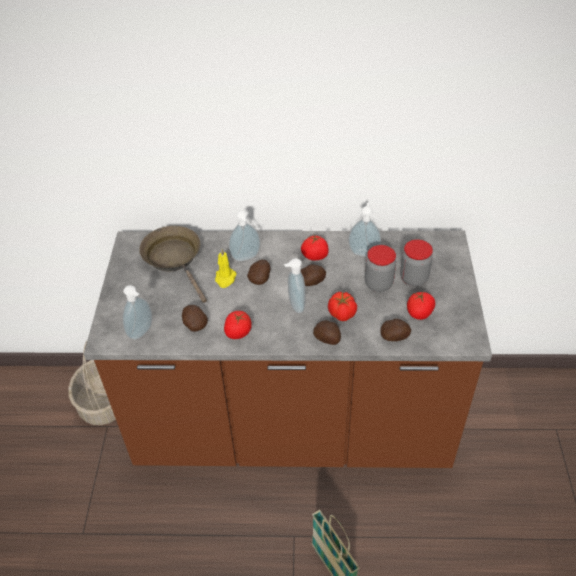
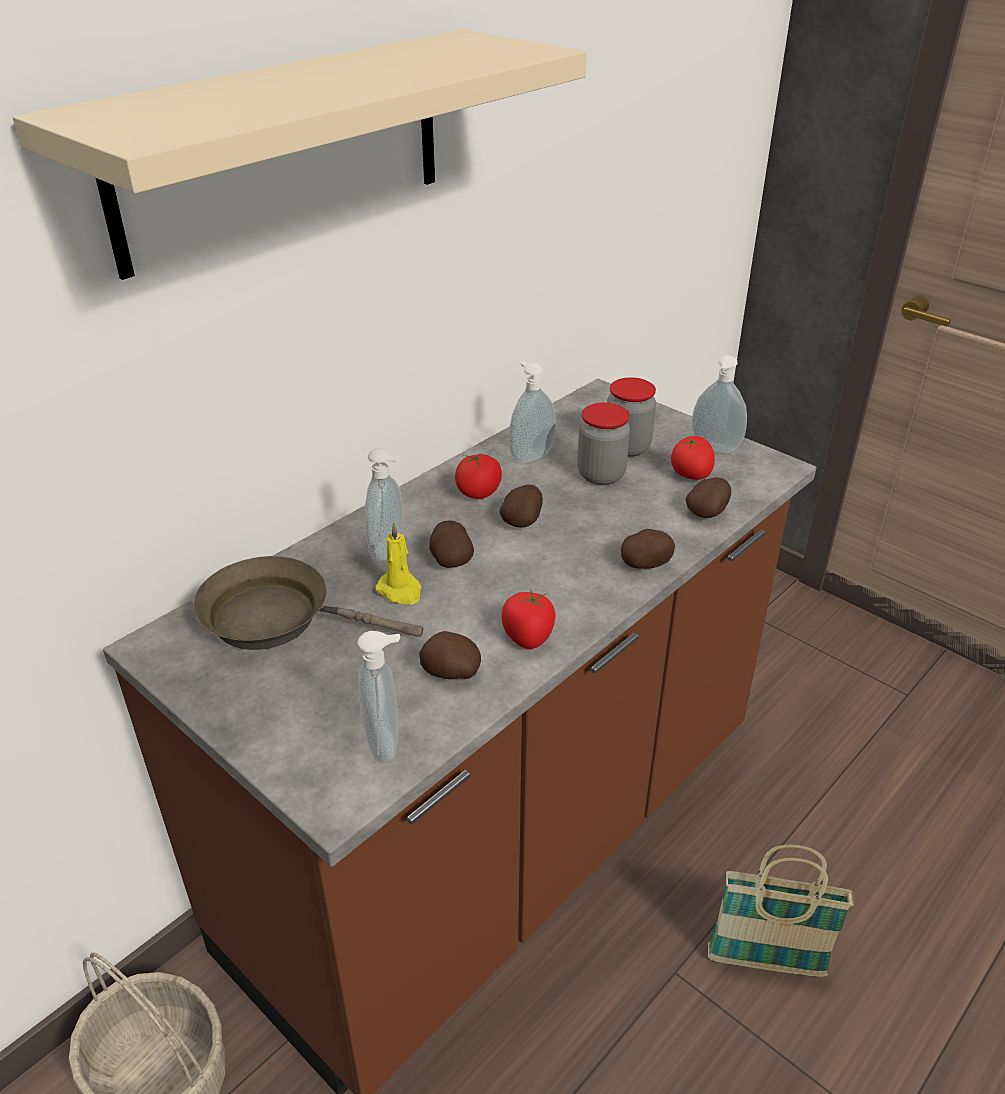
camera: 50 degrees left, 10 degrees down
soap dispenser [284,258,306,313] -> soap dispenser moved to [691,355,747,453]
tomato [328,292,357,321] -> none
none -> beige shelf [13,29,587,280]

